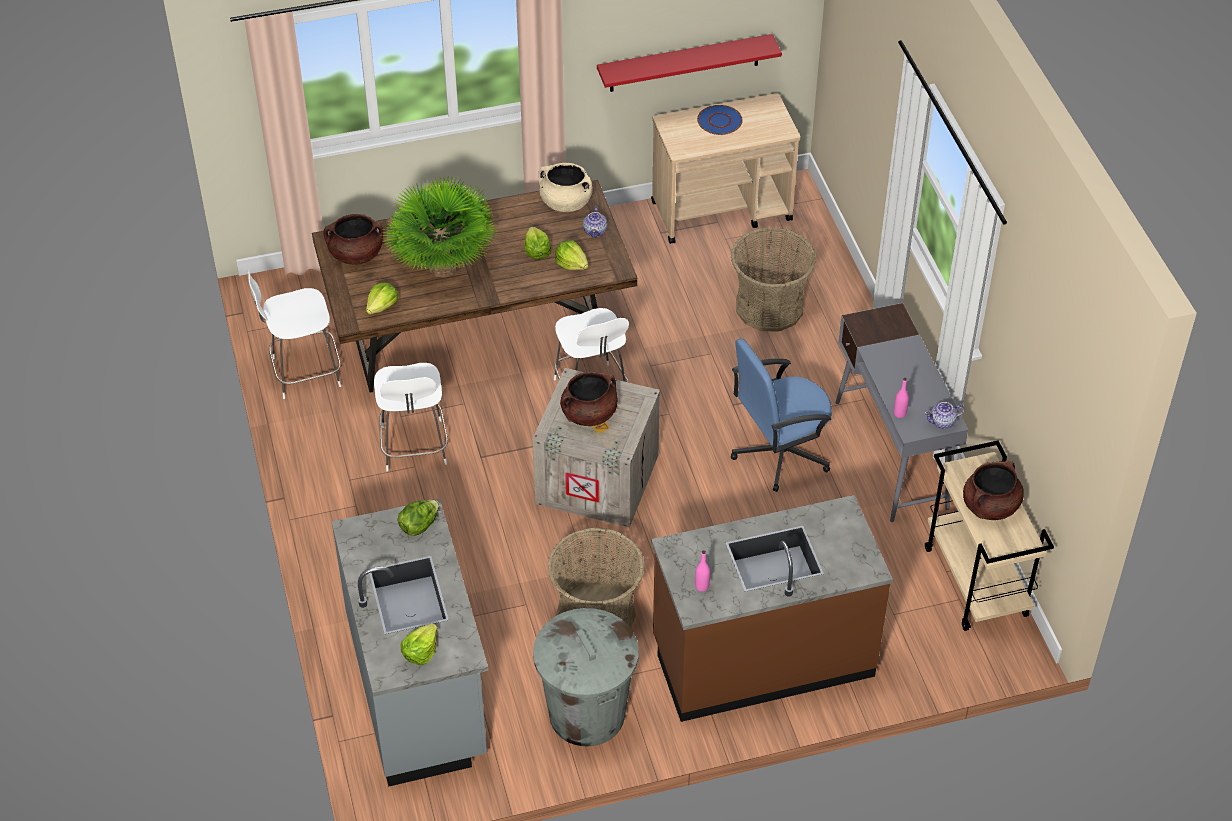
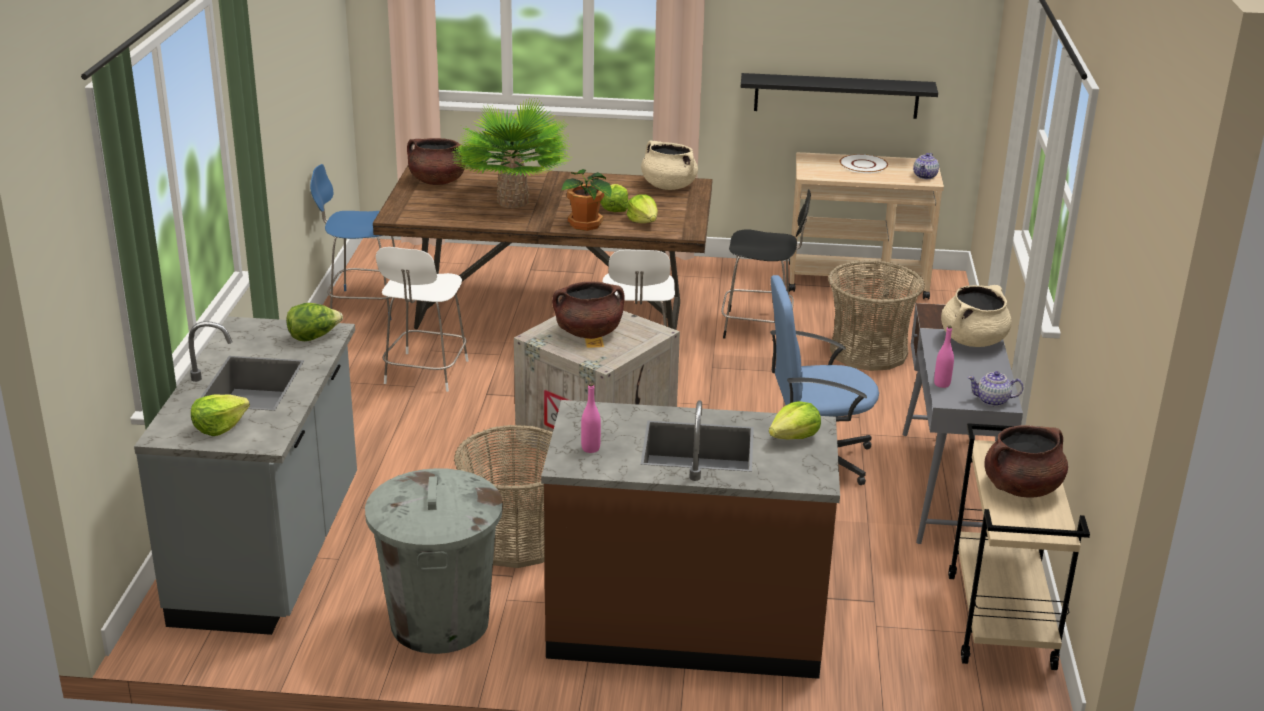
camera: 20 degrees right, 20 degrees down
white chair [248,270,341,399] -> blue chair [310,164,395,320]
lettuce [366,282,398,315] -> lettuce moved to [769,401,821,439]
teapot [583,206,607,238] -> teapot moved to [913,153,939,179]
red shelf [597,34,782,92] -> black shelf [741,73,938,119]
blue plate [697,105,743,135] -> white plate [839,154,888,173]
none -> potted plant [561,169,612,231]
none -> black chair [721,189,811,339]
none -> beige cooking pot [941,285,1012,347]

